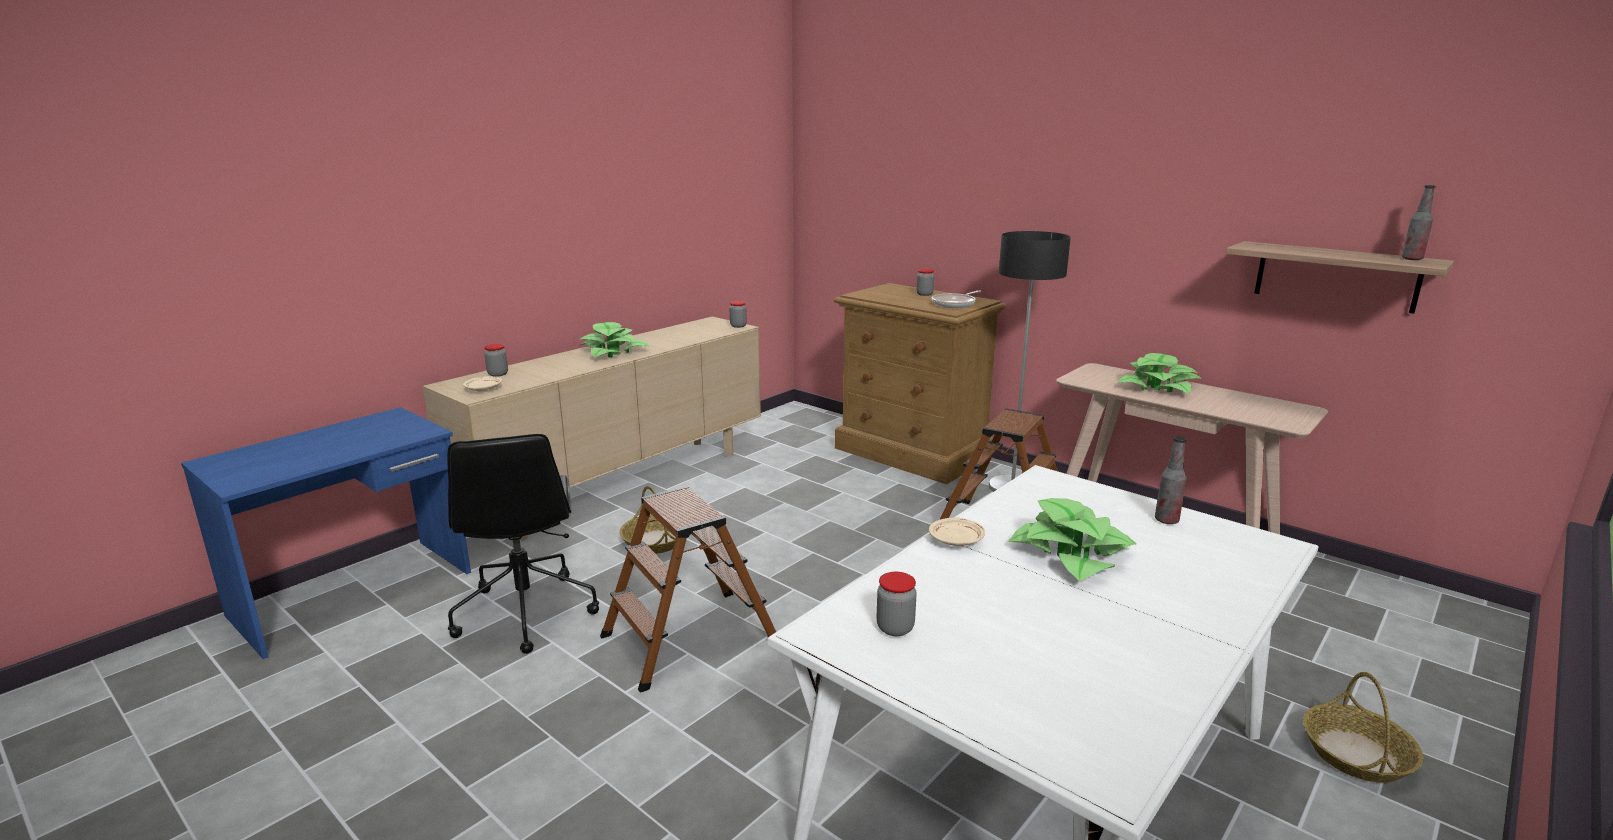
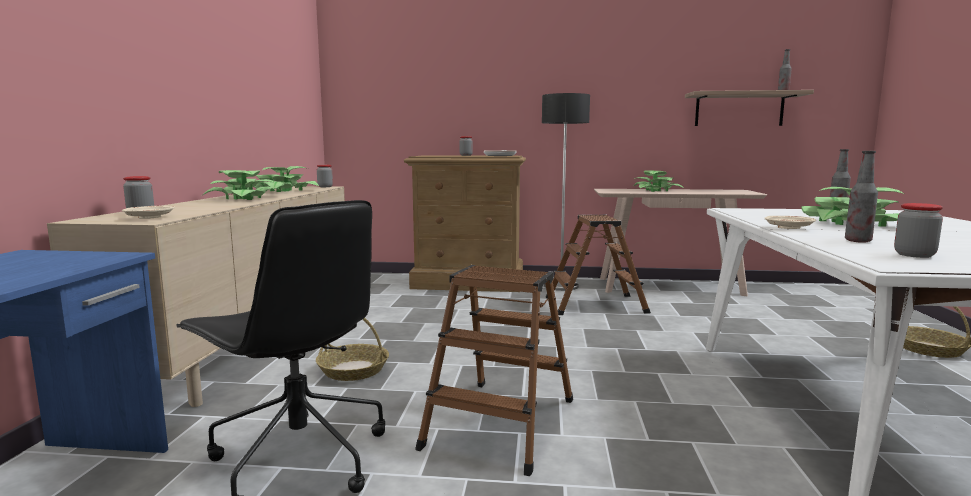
camera: 35 degrees left, 10 degrees down
none -> potted plant [253,166,319,192]
none -> bottle [845,151,878,243]

